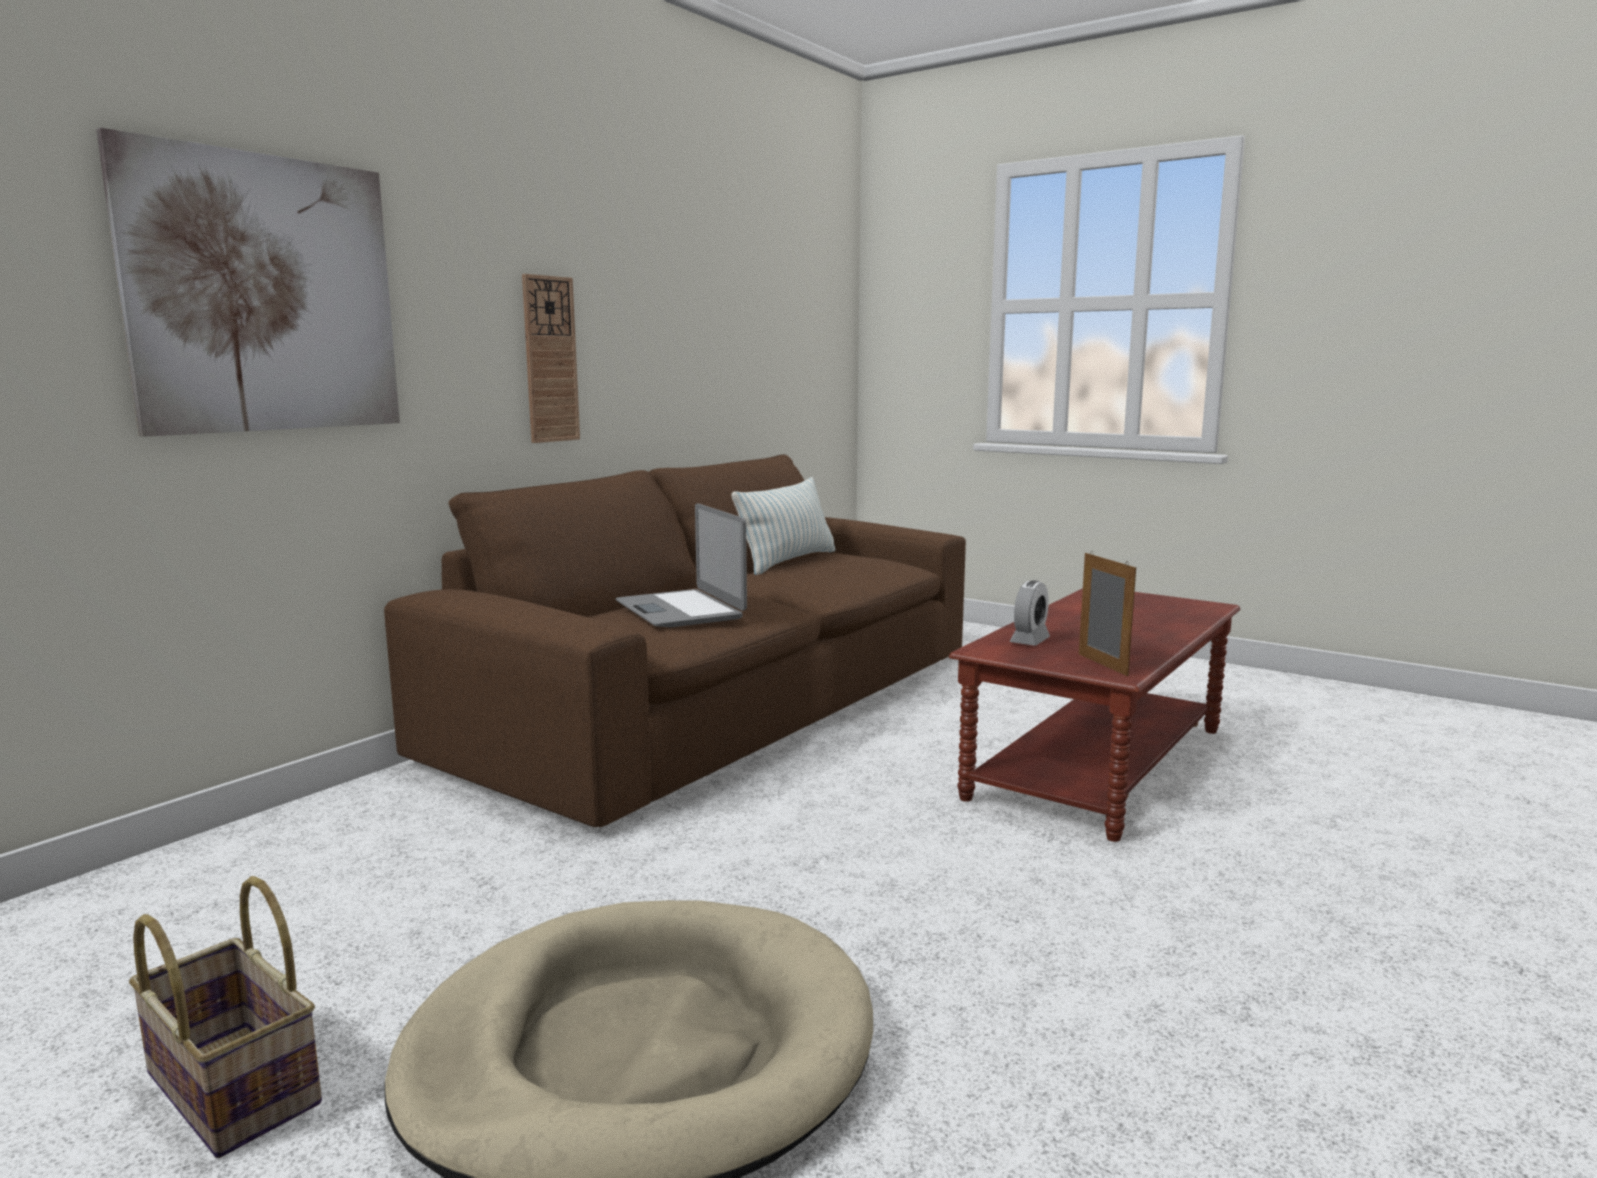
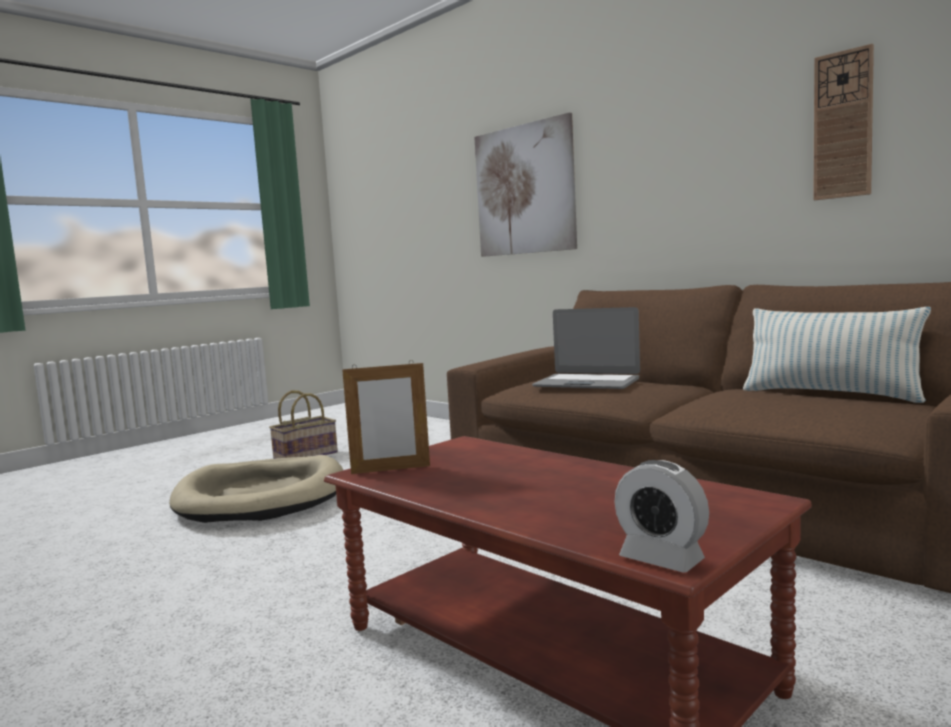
camera: 100 degrees right, 5 degrees down
wall clock [522,274,580,443] -> wall clock moved to [813,44,874,200]
laptop [615,503,747,627] -> laptop turned 135 degrees counterclockwise [532,307,640,389]
alarm clock [1009,580,1050,646] -> alarm clock moved to [615,460,709,573]

